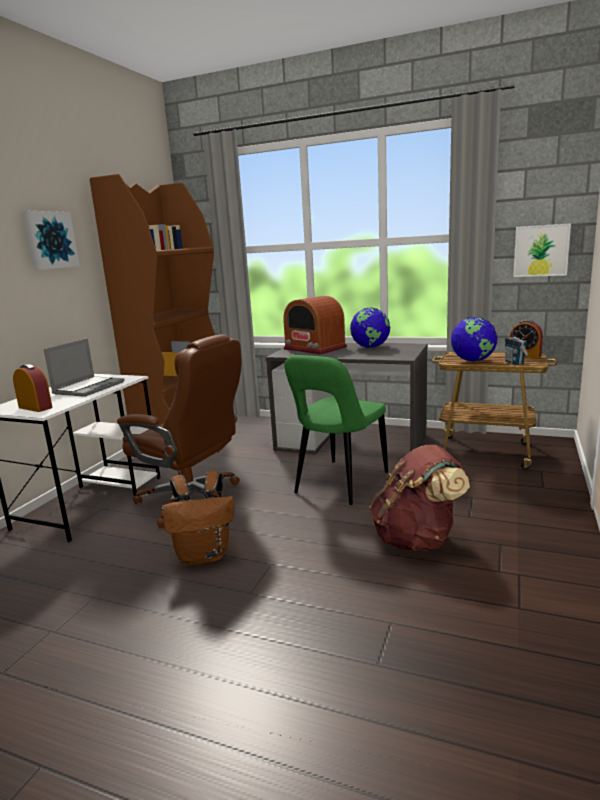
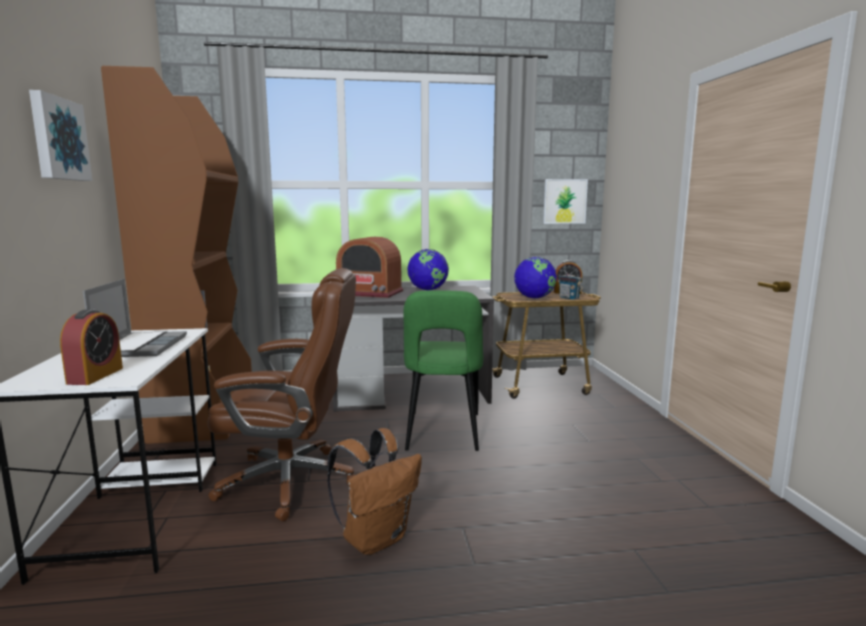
camera: 30 degrees left, 5 degrees down
alarm clock [13,364,53,412] -> alarm clock turned 90 degrees clockwise [60,309,123,385]
brown backpack [369,445,470,551] -> none

